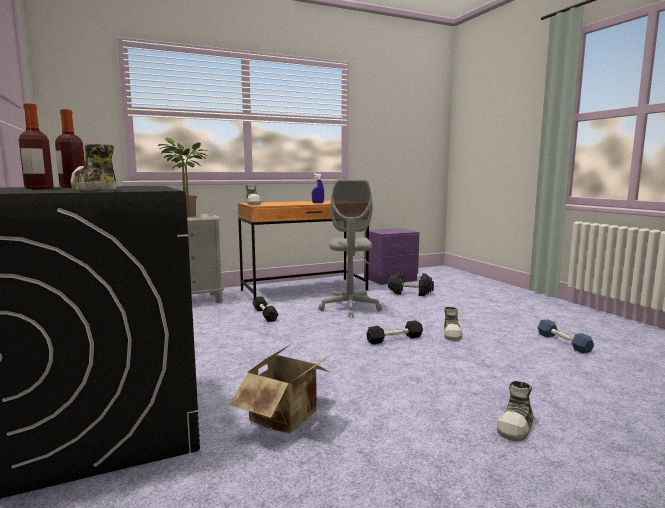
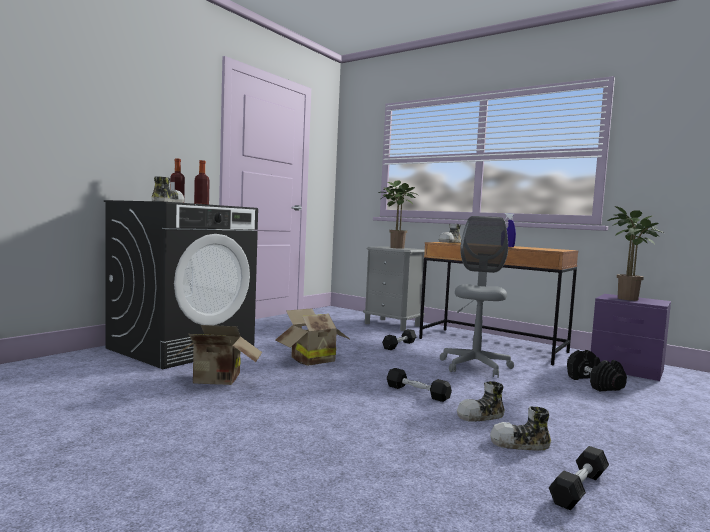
camera: 60 degrees right, 5 degrees down
grey office chair [319,179,382,318] -> grey office chair turned 135 degrees clockwise [440,216,514,378]
shoe [497,381,534,441] -> shoe moved to [490,406,551,450]
blue dumbbell [537,319,594,353] -> black dumbbell [549,446,609,510]
none -> cardboard box [275,308,351,366]
none -> potted plant [608,206,664,301]

